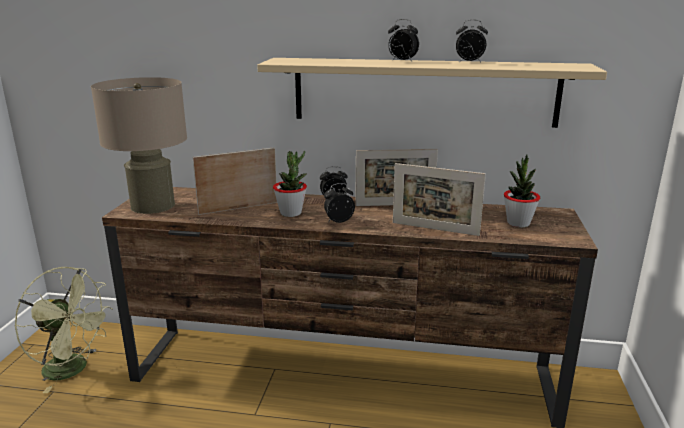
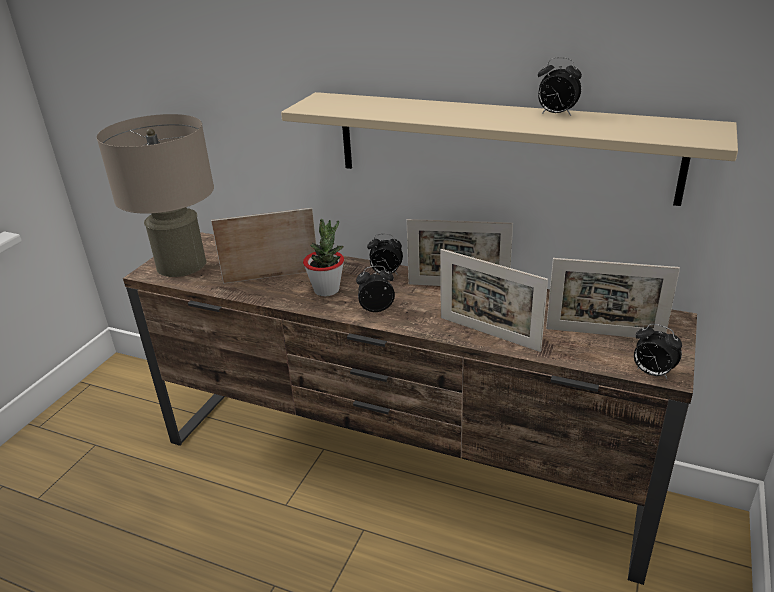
camera: 15 degrees right, 10 degrees up
green fan [14,267,113,393] -> none
alarm clock [388,19,419,61] -> alarm clock moved to [634,324,682,379]
potted plant [504,154,540,227] -> picture frame [546,258,680,338]

